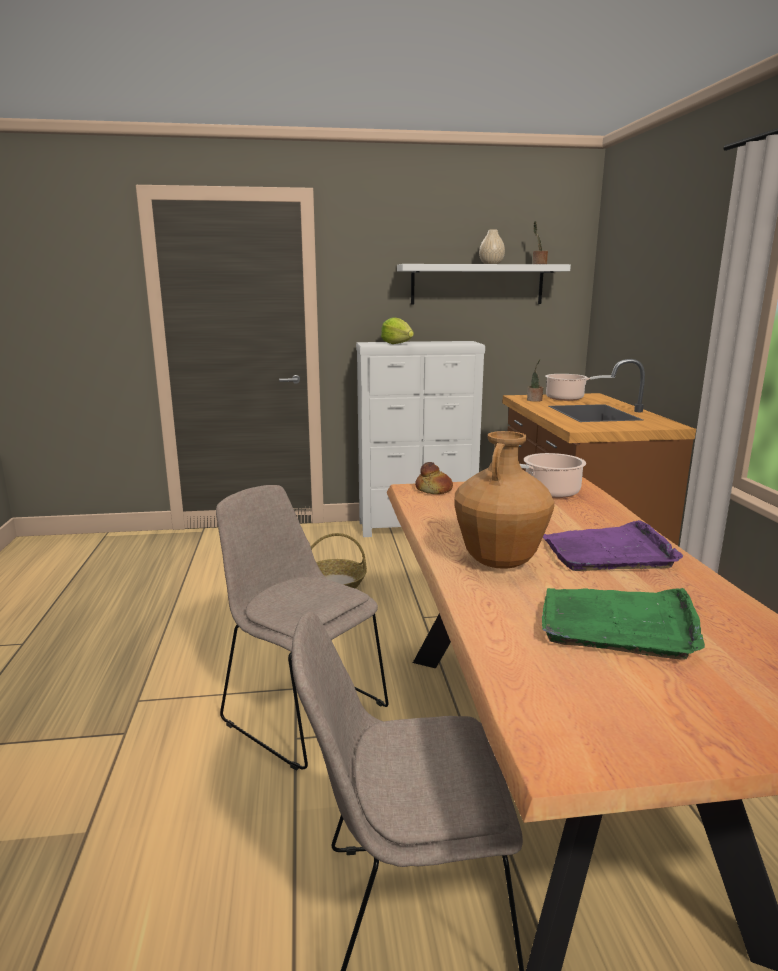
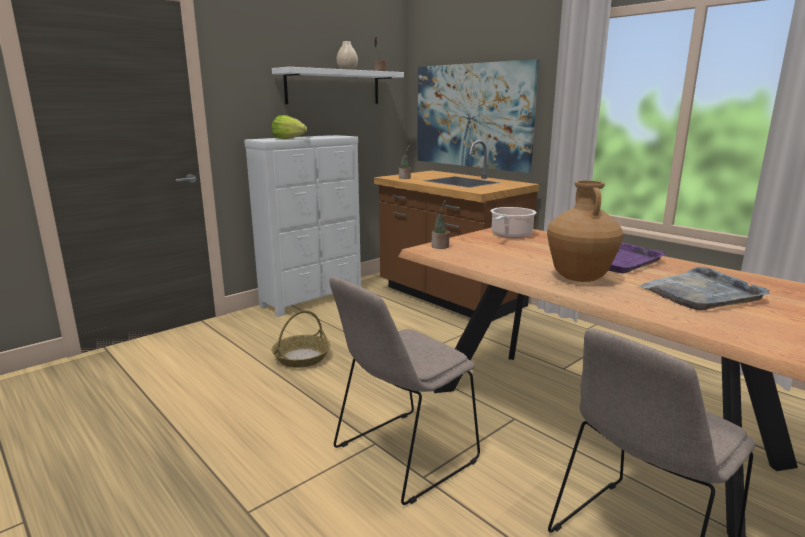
camera: 35 degrees left, 0 degrees up
beige chair [216,485,388,770] -> beige chair turned 45 degrees counterclockwise [329,276,480,505]
bread [415,462,453,494] -> potted plant [431,200,450,249]
green tray [542,588,705,659] -> grey tray [639,266,770,310]
cooking pot [545,374,613,401] -> none
none -> picture [417,59,539,173]

